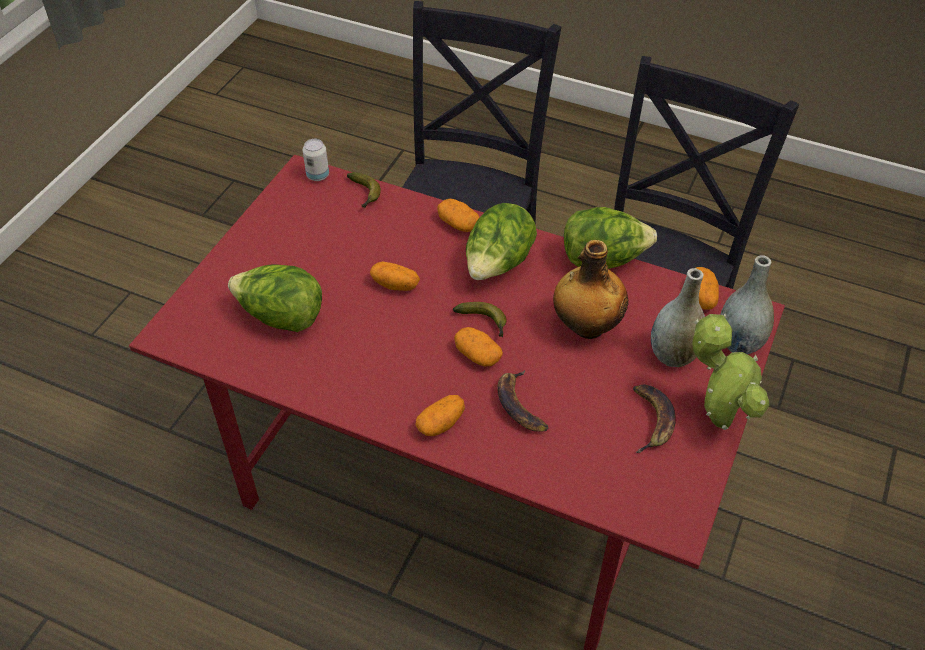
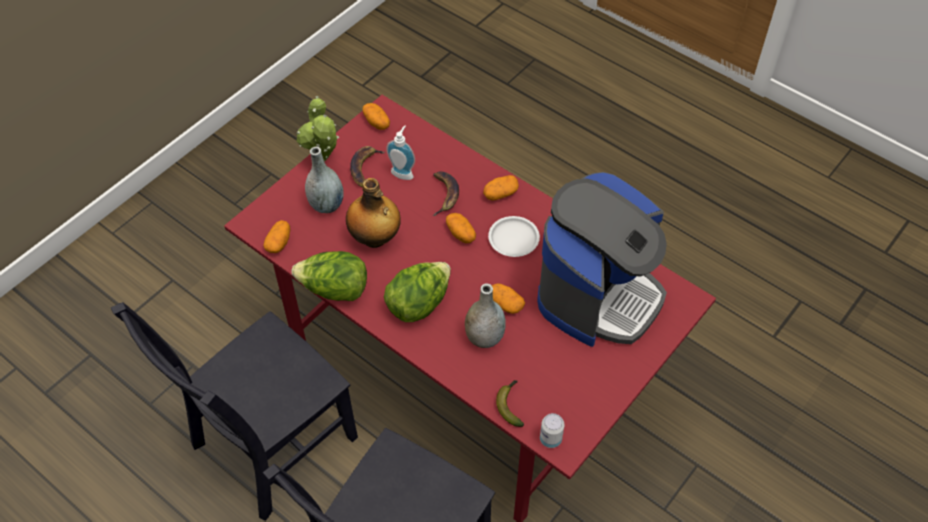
camera: 165 degrees left, 5 degrees up
lettuce [228,264,322,332] -> coffee machine [537,172,667,347]
potato [437,199,480,232] -> potato moved to [363,103,390,130]
banana [453,302,507,337] -> none
grey vase [720,255,774,355] -> grey vase moved to [465,283,506,348]
none -> soap dispenser [386,126,415,180]
none -> white plate [488,216,540,257]

